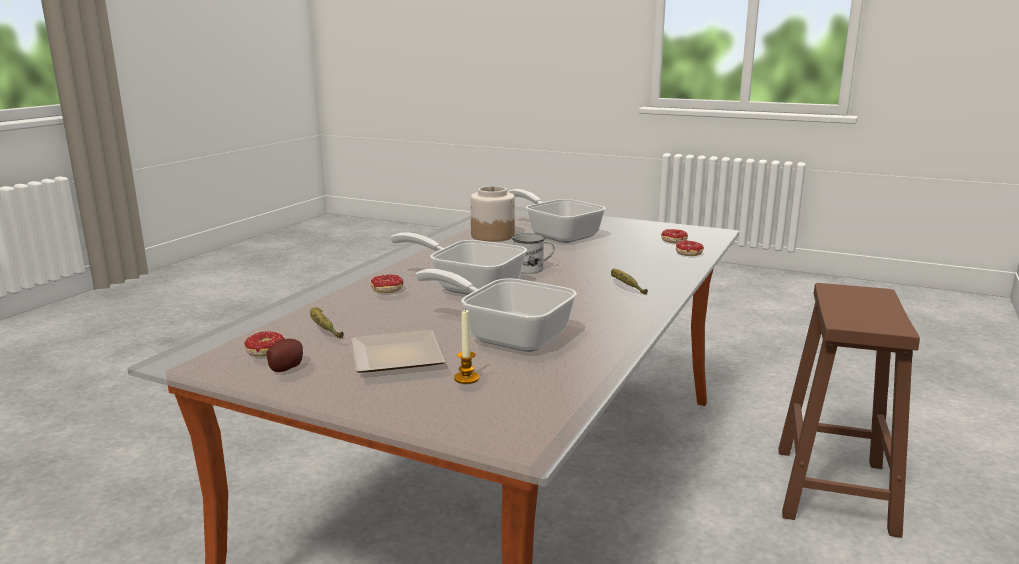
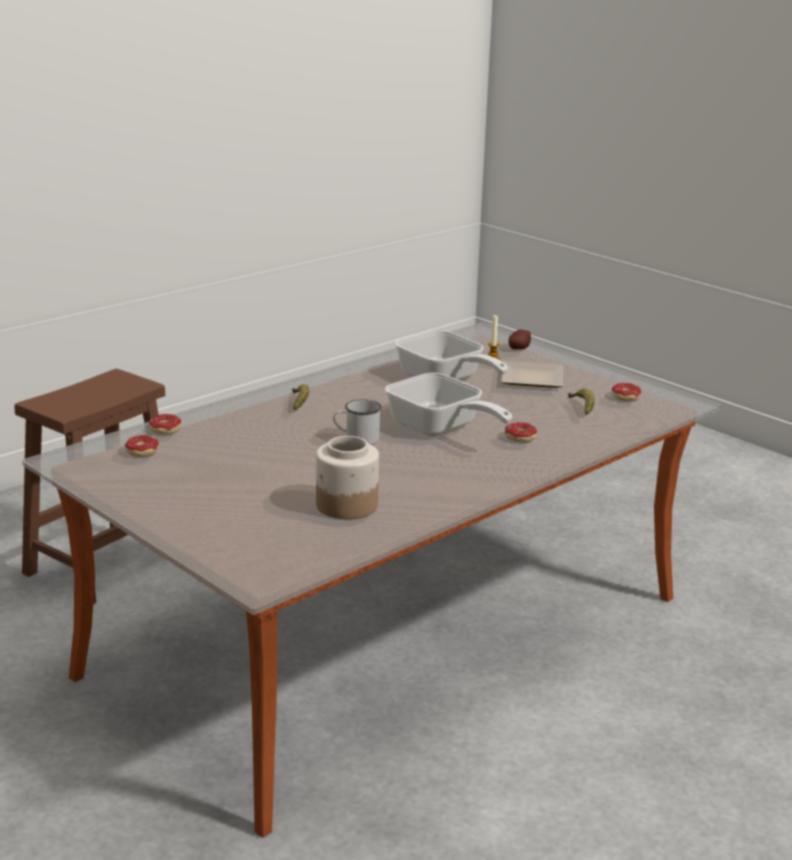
camera: 160 degrees left, 5 degrees up
potato [266,339,303,372] -> potato moved to [508,329,531,350]
frying pan [508,189,606,243] -> none

